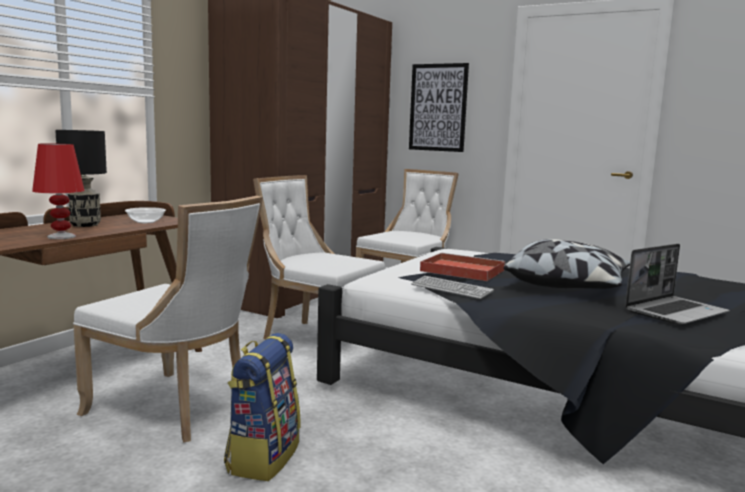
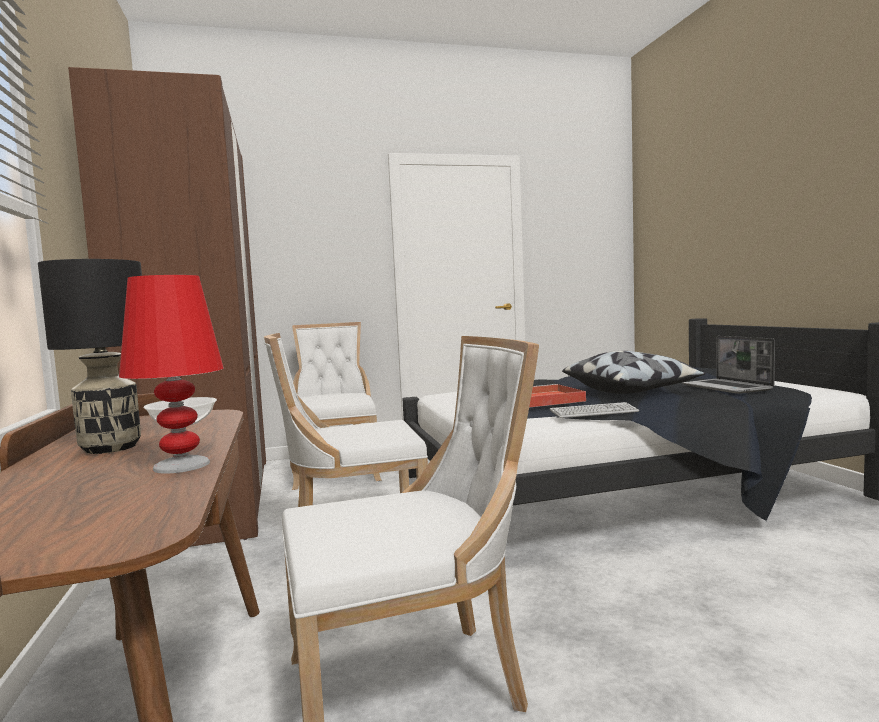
camera: 45 degrees left, 5 degrees down
backpack [224,333,301,481] -> none
picture [409,63,469,152] -> none
laptop [625,244,730,325] -> laptop turned 150 degrees clockwise [682,336,775,394]

